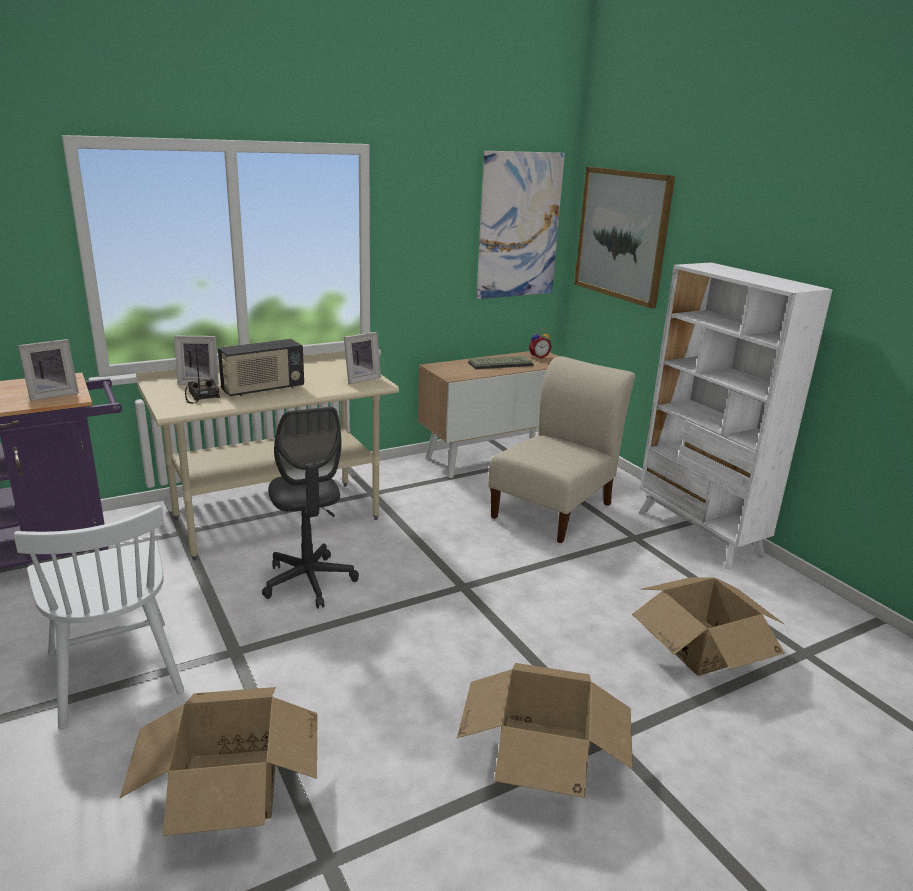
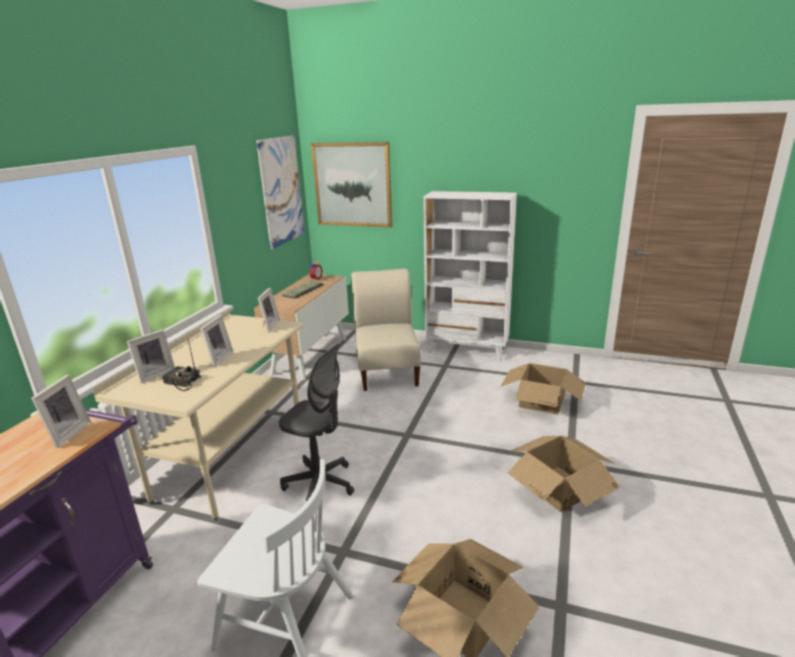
camera: 40 degrees left, 0 degrees up
radio [218,339,304,396] -> picture frame [200,315,233,367]

